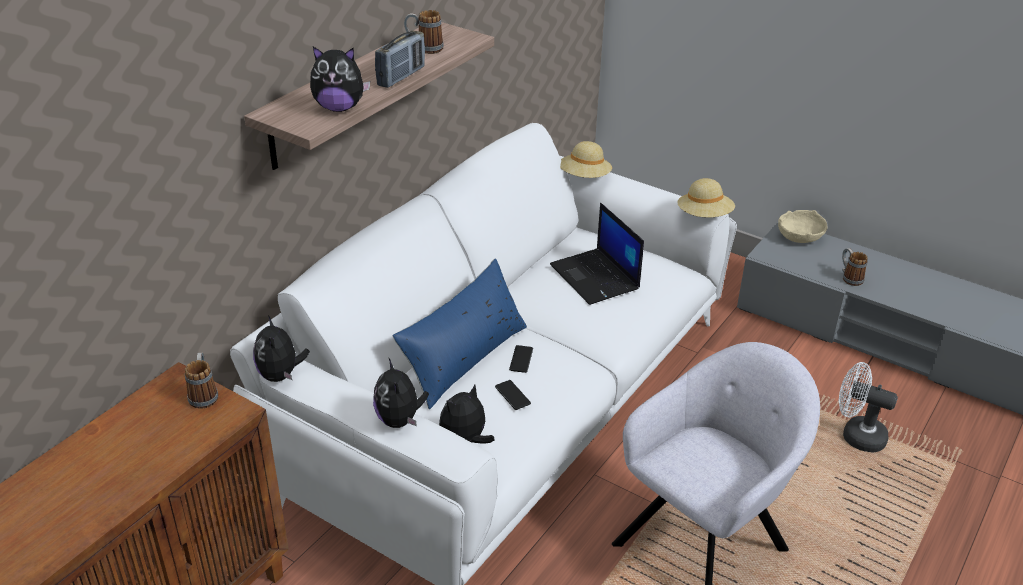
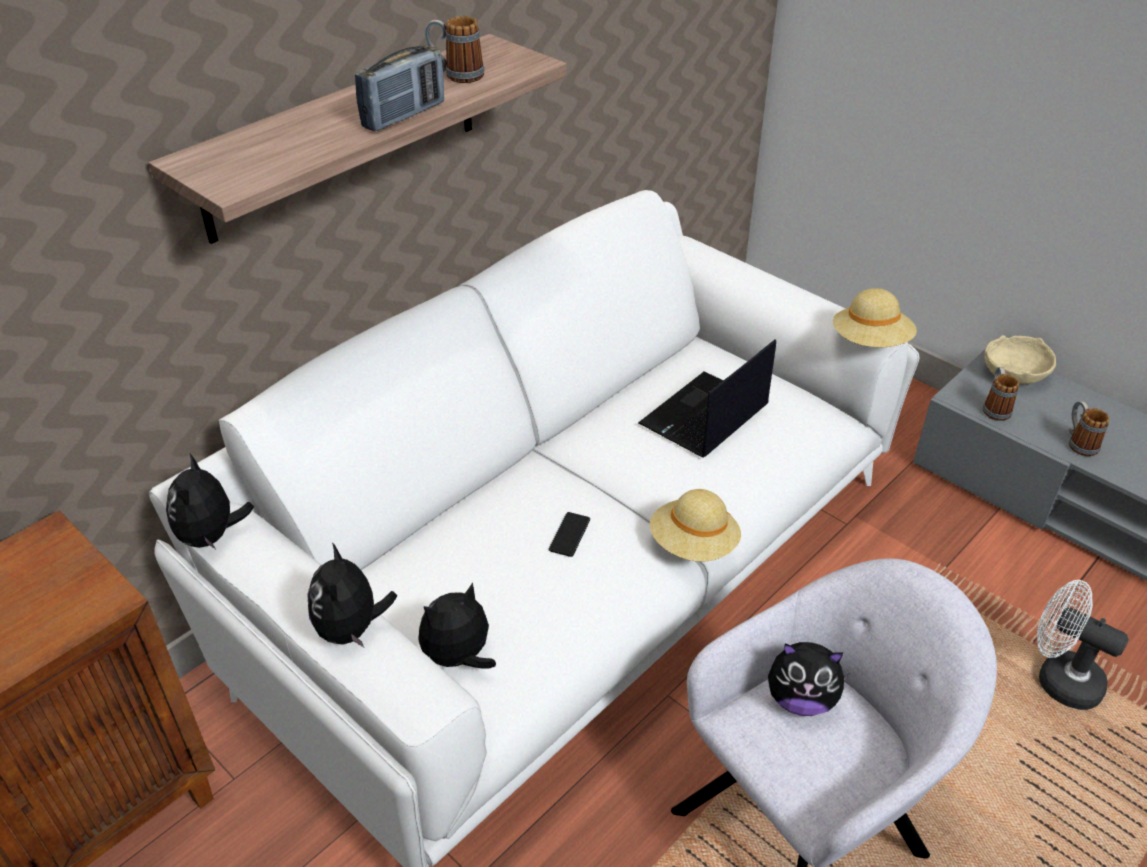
camera: 10 degrees right, 5 degrees up
mug [185,353,218,409] -> mug moved to [983,367,1019,421]
plush toy [310,47,370,112] -> plush toy moved to [768,642,849,716]
blue pillow [393,258,527,409] -> none
phone [495,380,531,410] -> none
laptop [550,203,644,305] -> laptop turned 60 degrees clockwise [638,339,776,458]
beige hat [560,141,612,178] -> beige hat moved to [649,489,741,562]

